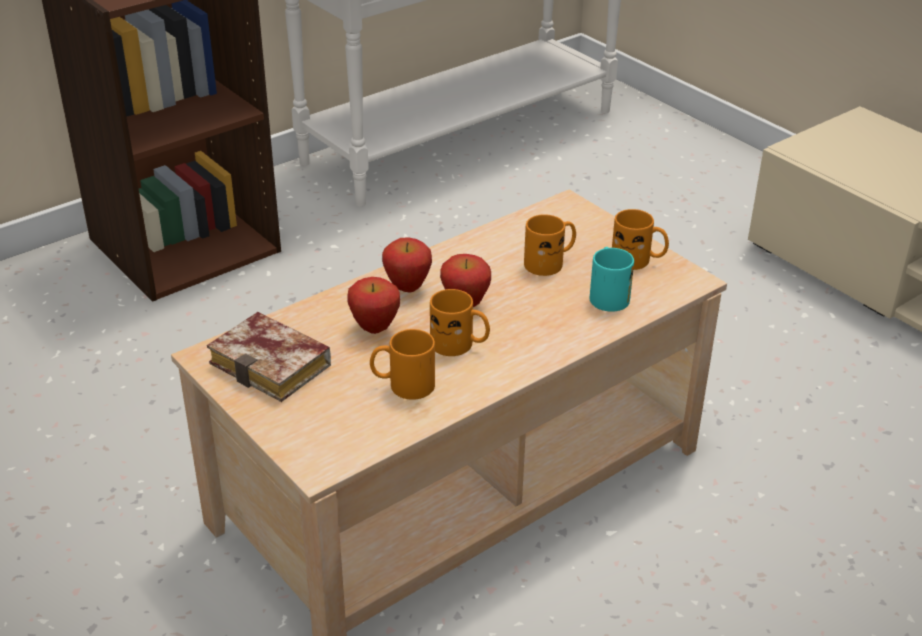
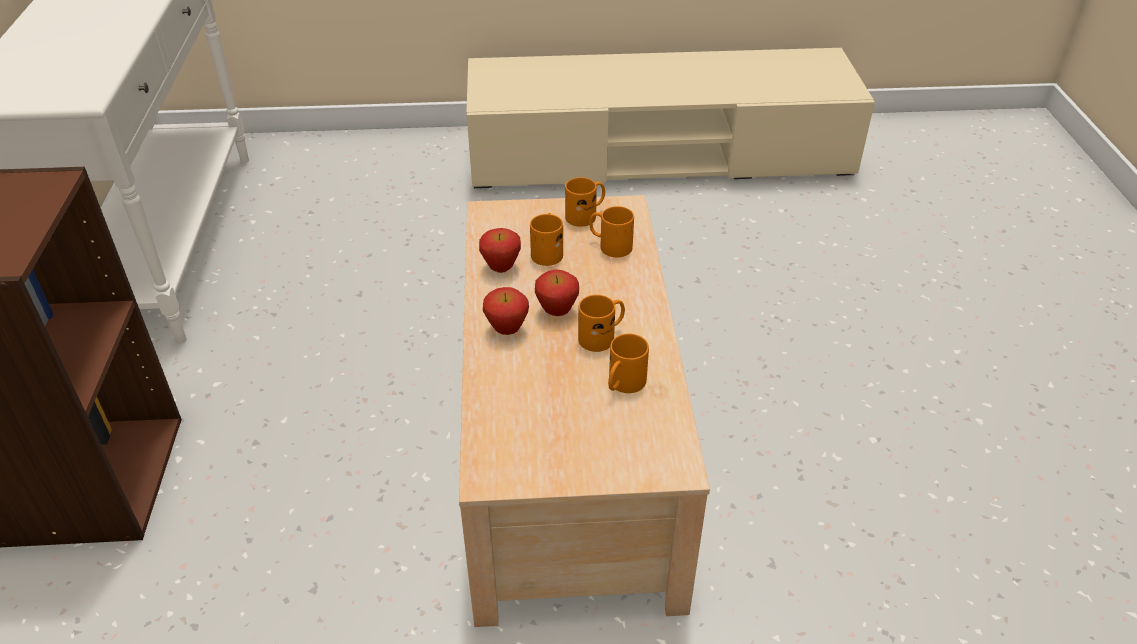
camera: 55 degrees left, 5 degrees up
book [207,312,331,402] -> none
apple [348,277,400,334] -> apple moved to [479,228,521,273]
turquoise mug [590,247,634,312] -> orange mug [589,206,634,257]

